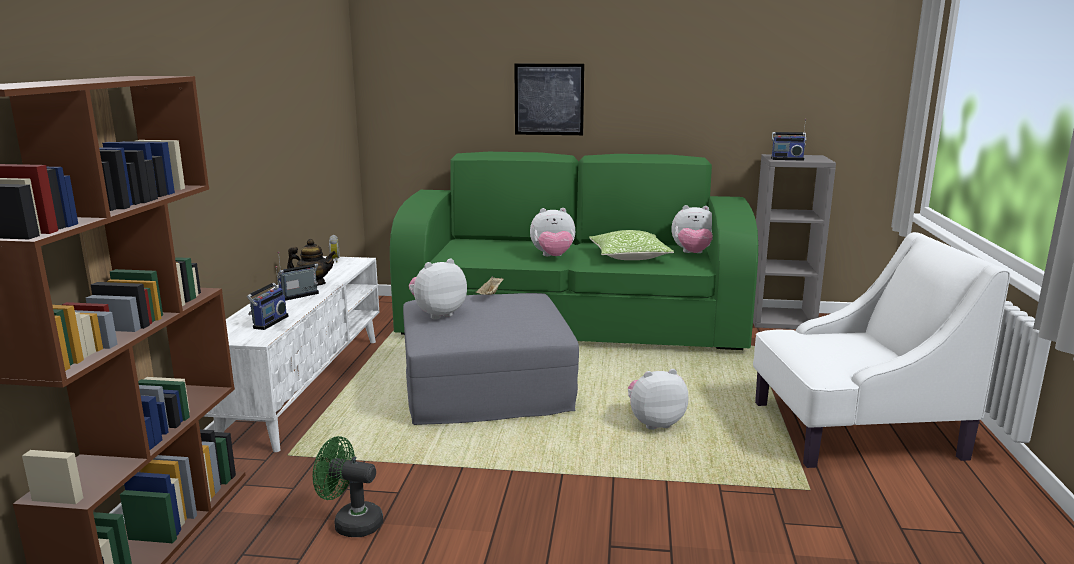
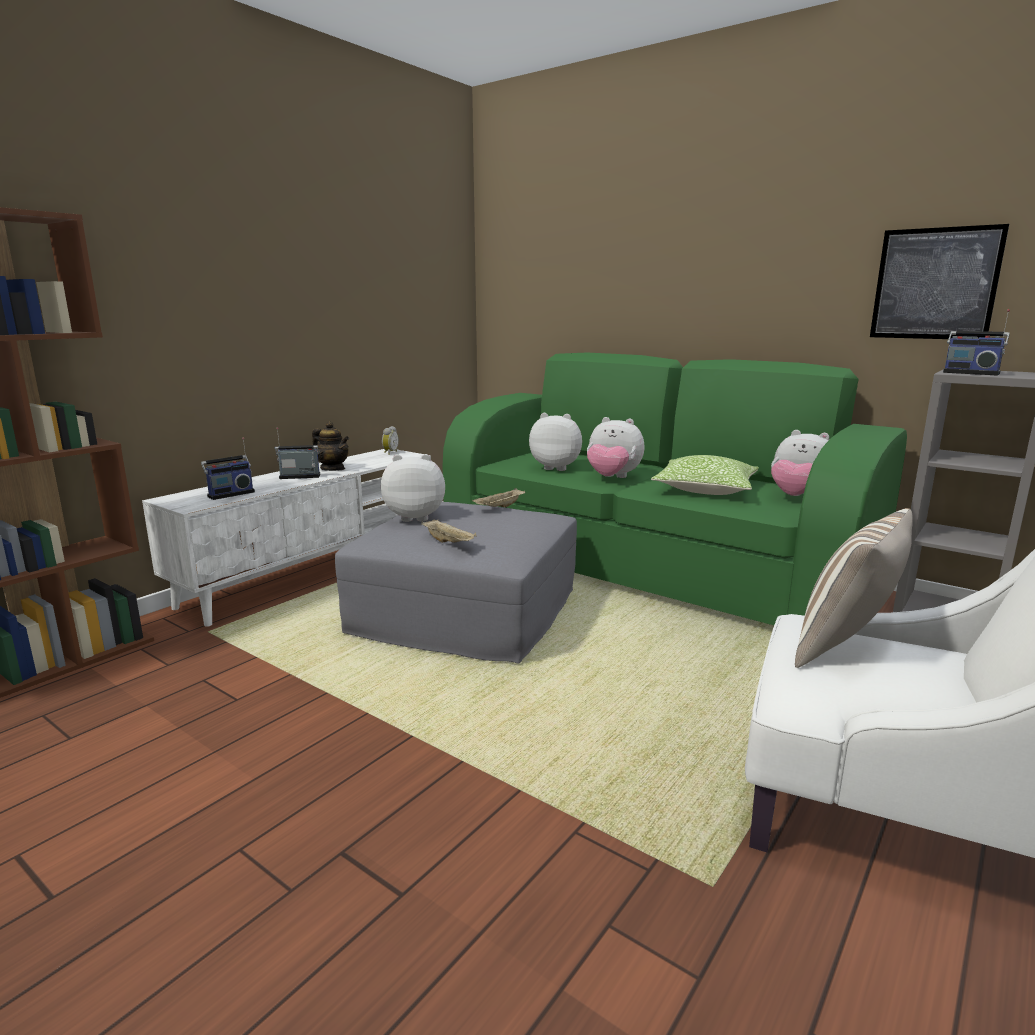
camera: 30 degrees right, 0 degrees up
green fan [313,436,383,537] -> none
picture [514,64,584,135] -> picture moved to [870,224,1009,339]
plush toy [628,369,688,430] -> plush toy moved to [529,413,582,471]
none -> beige tray [421,519,477,543]
none -> pillow [795,508,913,668]

